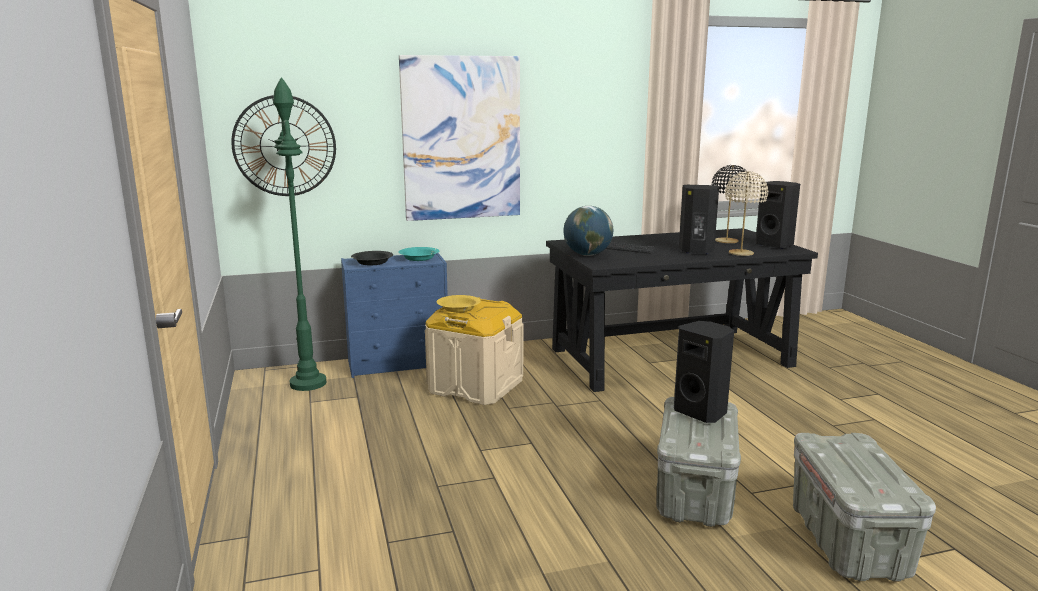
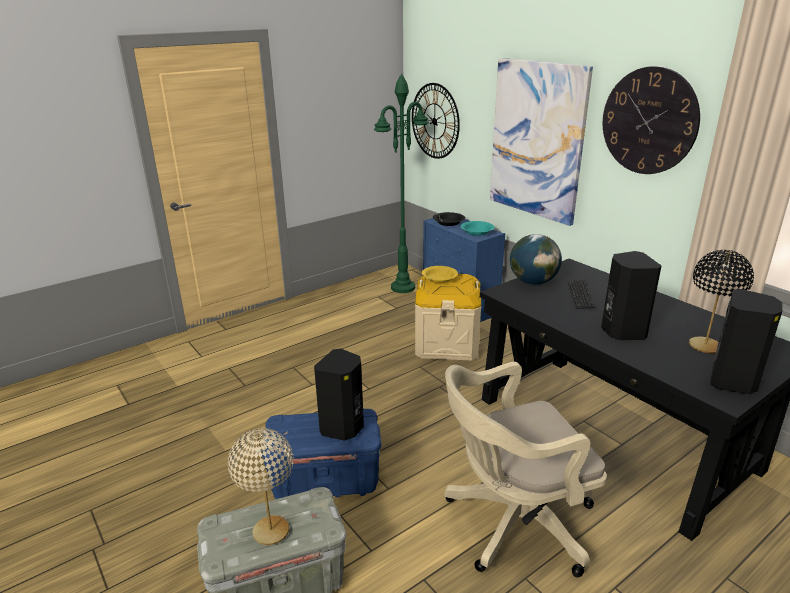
camera: 70 degrees right, 10 degrees up
grey storage box [656,397,741,527] -> blue storage box [262,409,381,499]
beige table lamp [725,171,768,256] -> beige table lamp moved to [228,428,294,545]
none -> beige office chair [444,362,607,577]
none -> wall clock [603,66,700,174]

